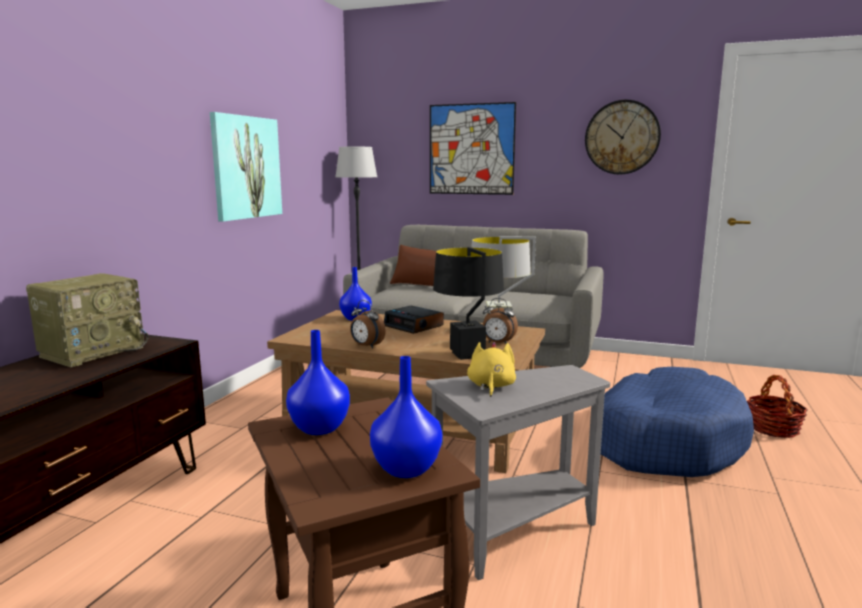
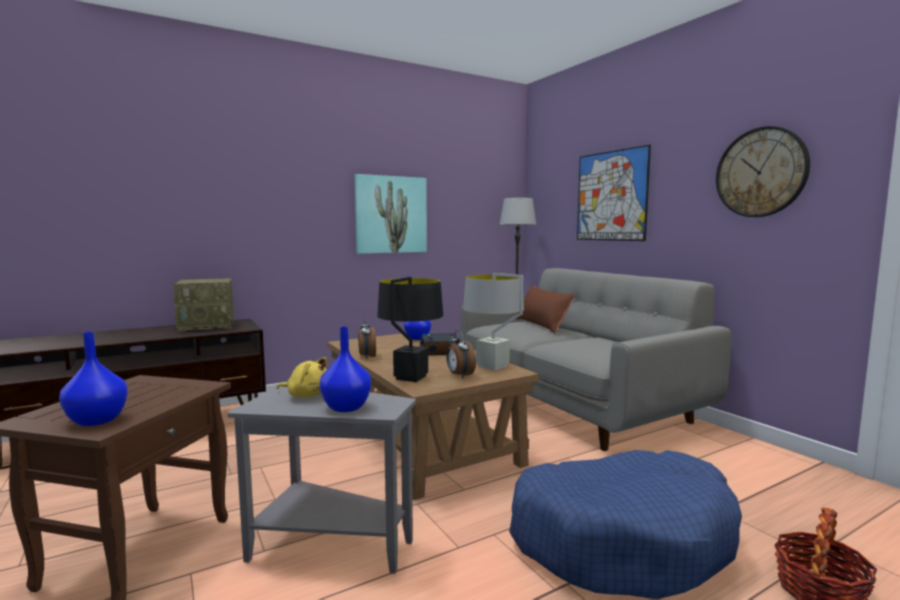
camera: 40 degrees right, 5 degrees down
blue vase [286,330,350,435] -> blue vase moved to [320,326,371,412]
yellow plush toy [467,342,516,397] -> yellow plush toy turned 60 degrees clockwise [277,357,327,397]

